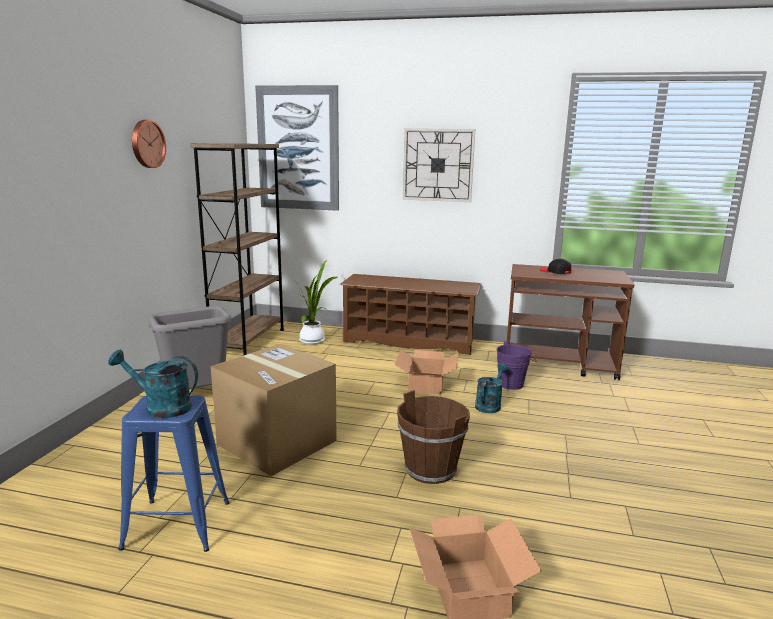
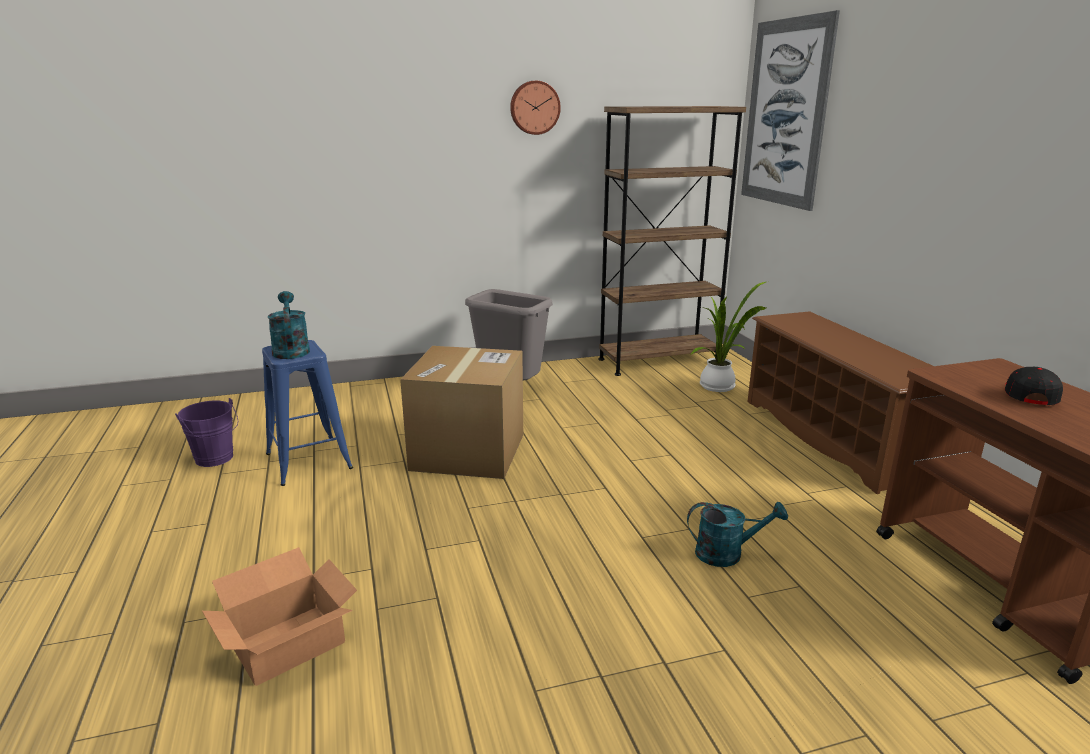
camera: 60 degrees right, 5 degrees up
cardboard box [395,350,458,395] -> none
brown bucket [397,390,470,484] -> none
wall clock [403,128,475,202] -> none
purple bucket [497,341,536,390] -> purple bucket moved to [175,398,238,467]

